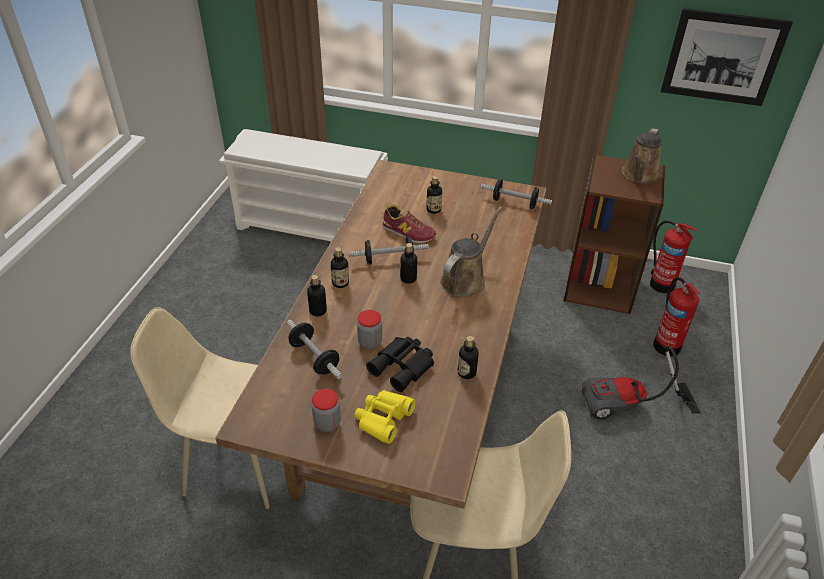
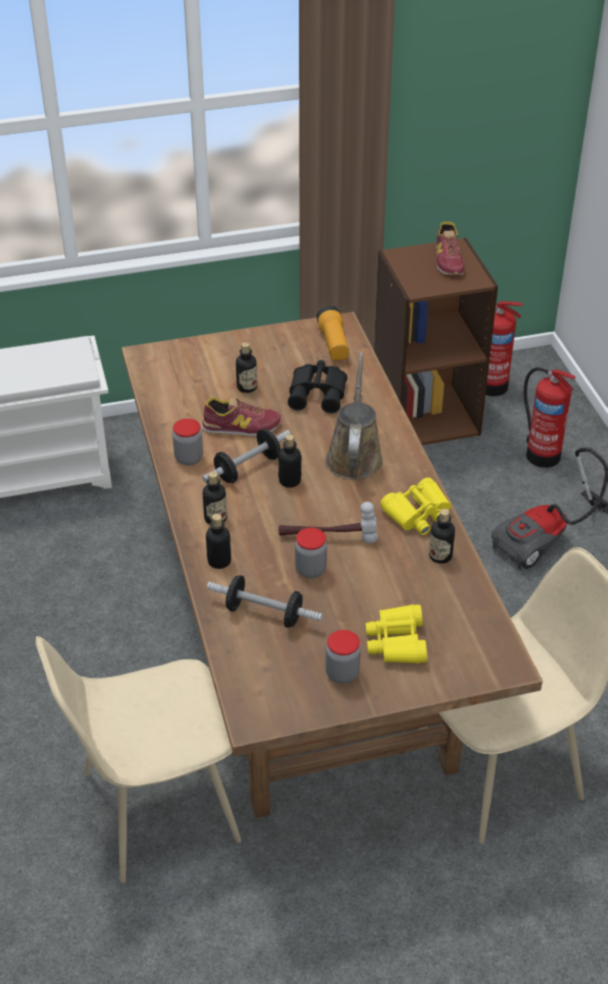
camera: 30 degrees left, 0 degrees up
black binoculars [366,337,434,392] -> black binoculars moved to [288,360,347,414]
dumbbell [480,179,552,209] -> flashlight [316,305,349,361]
brown watering can [622,128,662,184] -> shoe [436,222,465,275]
picture [661,8,793,106] -> none
none -> jar [172,418,203,466]
none -> hammer [278,502,378,543]
none -> yellow binoculars [380,477,451,535]

